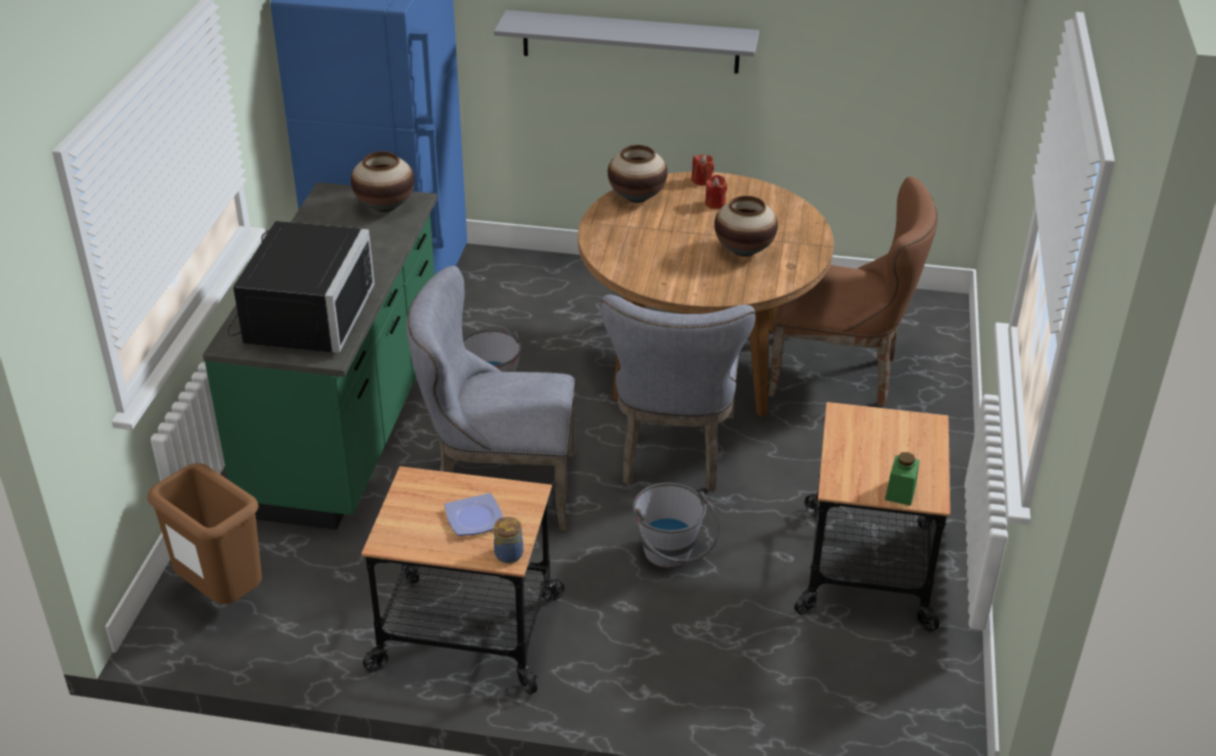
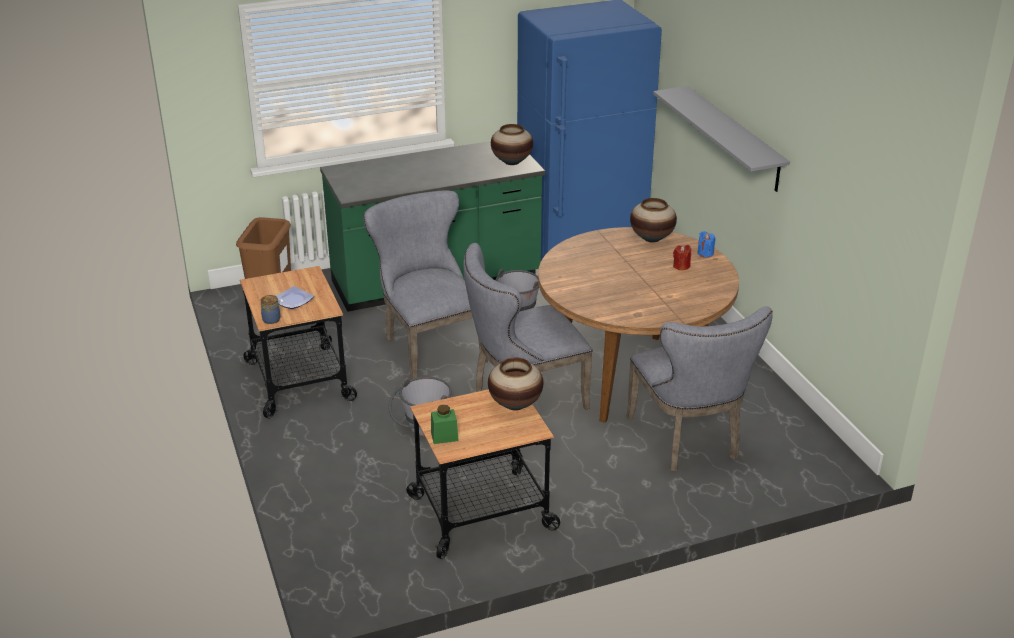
camera: 60 degrees right, 5 degrees down
black microwave [228,221,375,353] -> none
red candle [691,154,714,186] -> blue candle [697,231,715,257]
vase [714,196,778,257] -> vase moved to [488,357,543,411]
brown chair [768,176,938,407] -> grey chair [627,306,773,471]

